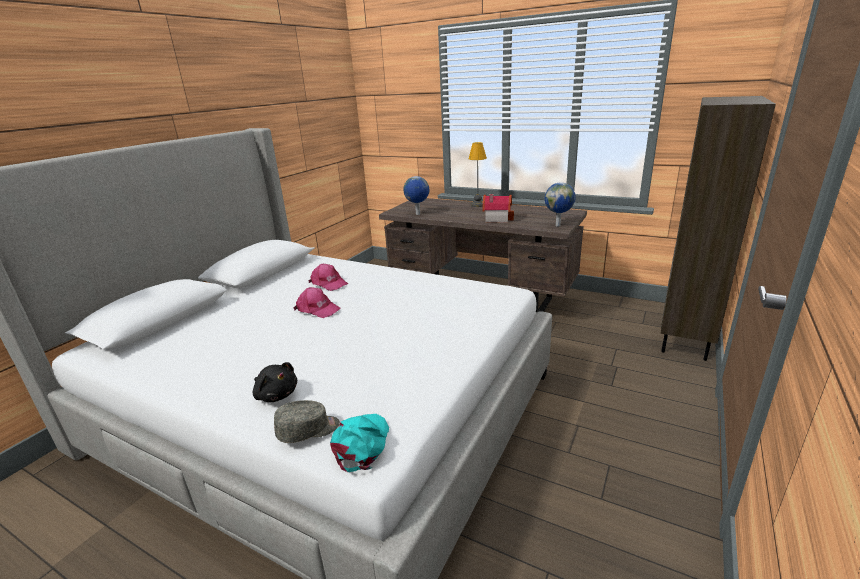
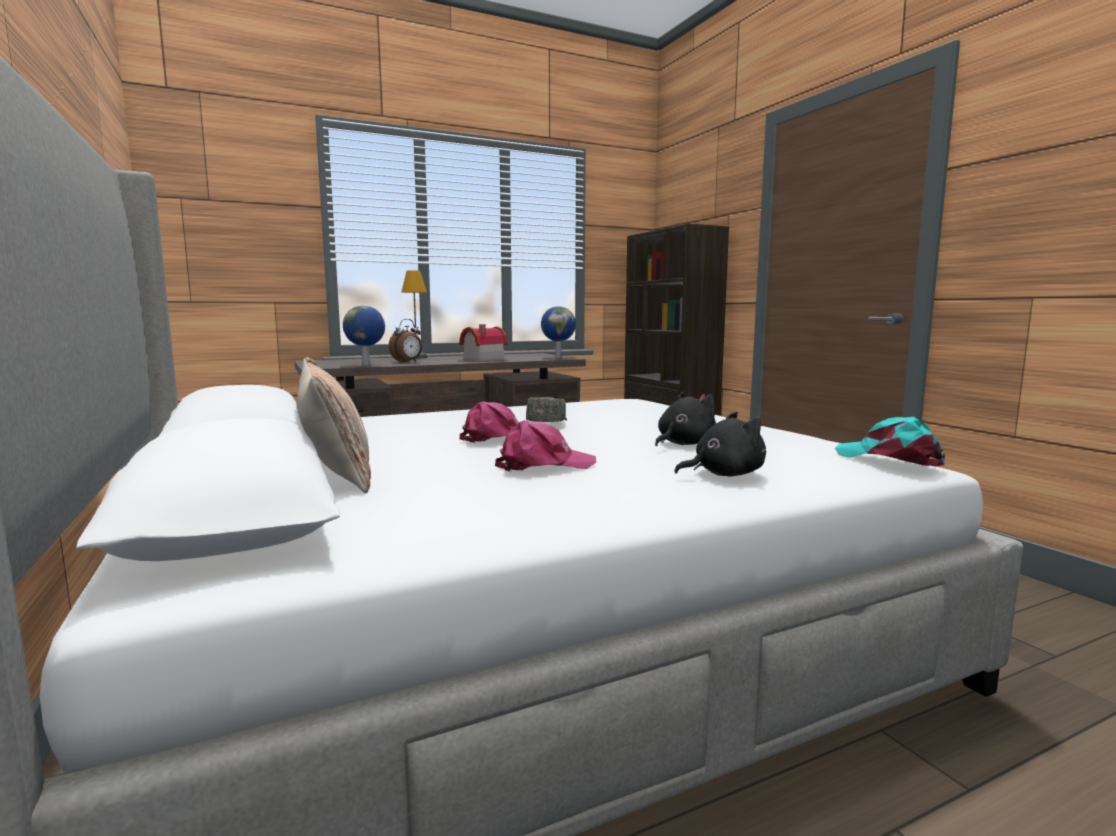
camera: 55 degrees left, 15 degrees down
grey cap [274,400,340,443] -> grey cap moved to [526,397,567,422]
pink cap [308,264,348,291] -> pink cap moved to [495,420,596,472]
none -> pillow [297,357,371,493]
none -> alarm clock [389,319,422,363]
none -> black plush toy [655,392,716,446]

